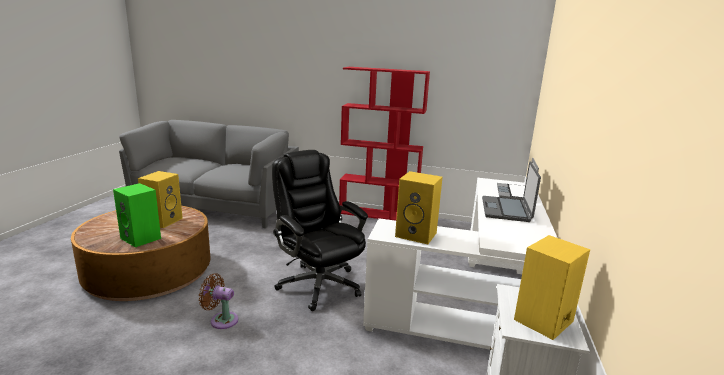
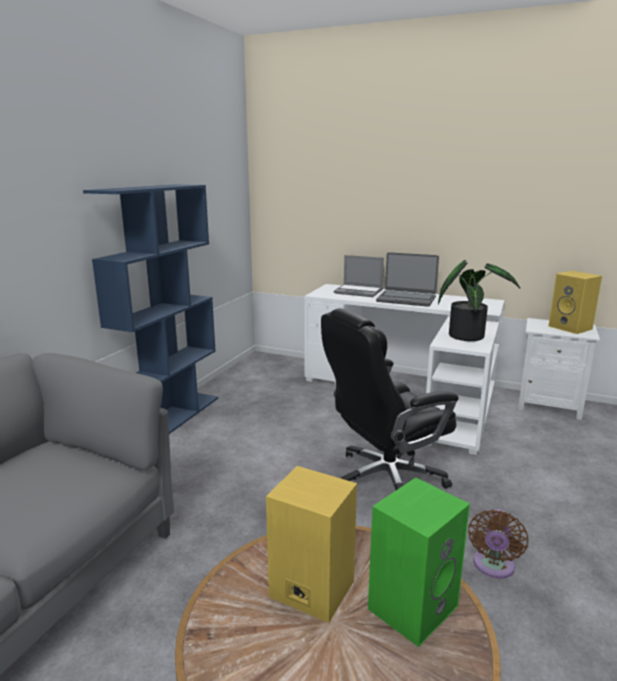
camera: 80 degrees left, 0 degrees up
red bookcase [339,67,430,221] -> blue bookcase [83,184,218,434]
yellow speaker [395,171,443,244] -> potted plant [438,260,520,341]

